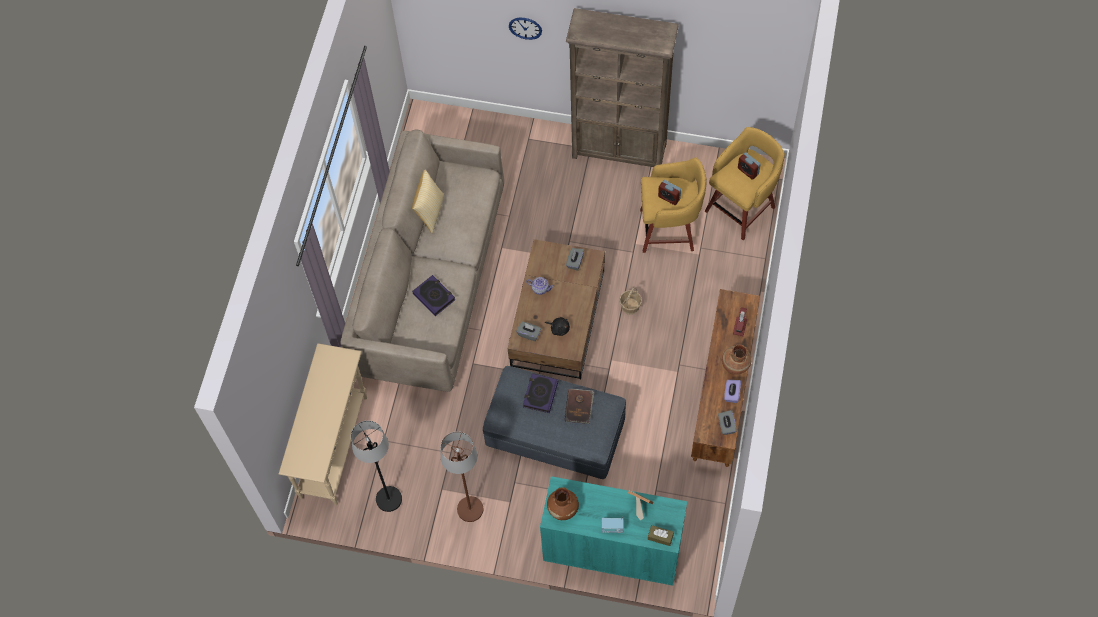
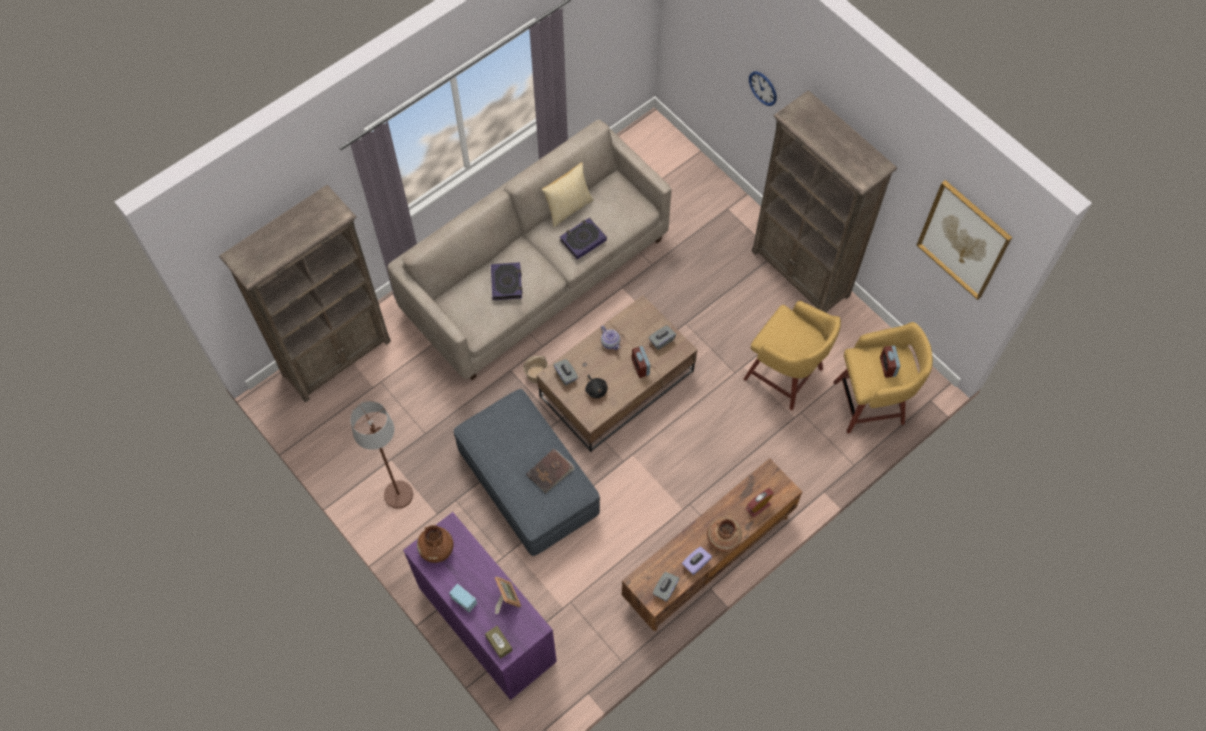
camera: 35 degrees right, 0 degrees up
beige console table [279,343,367,506] -> brown bookcase [219,185,391,402]
black floor lamp [351,421,402,512] -> none
book [523,373,558,413] -> book moved to [560,218,607,260]
turquoise cabinet [540,476,687,586] -> purple cabinet [403,512,557,700]
basket [619,287,642,315] -> basket moved to [523,356,548,383]
alarm clock [658,180,681,205] -> alarm clock moved to [632,346,650,378]
none -> picture [916,180,1012,300]

